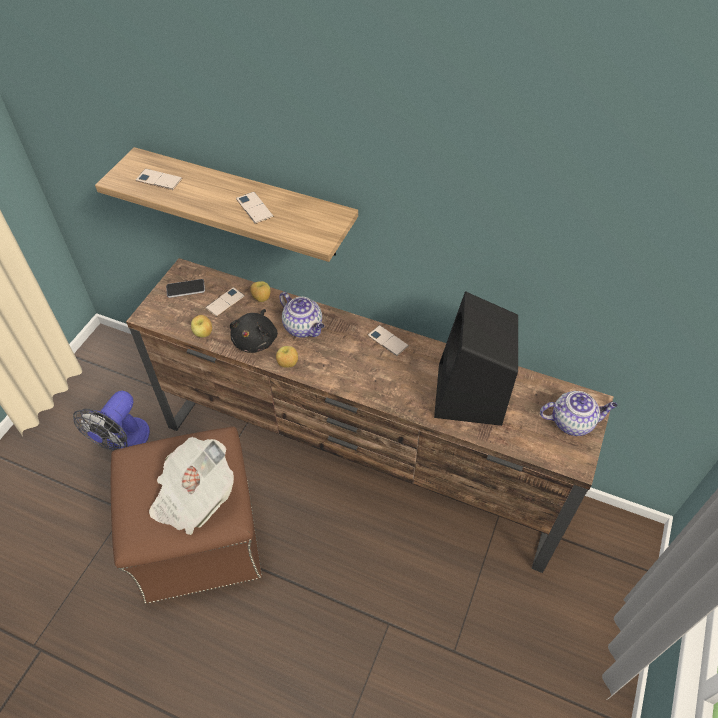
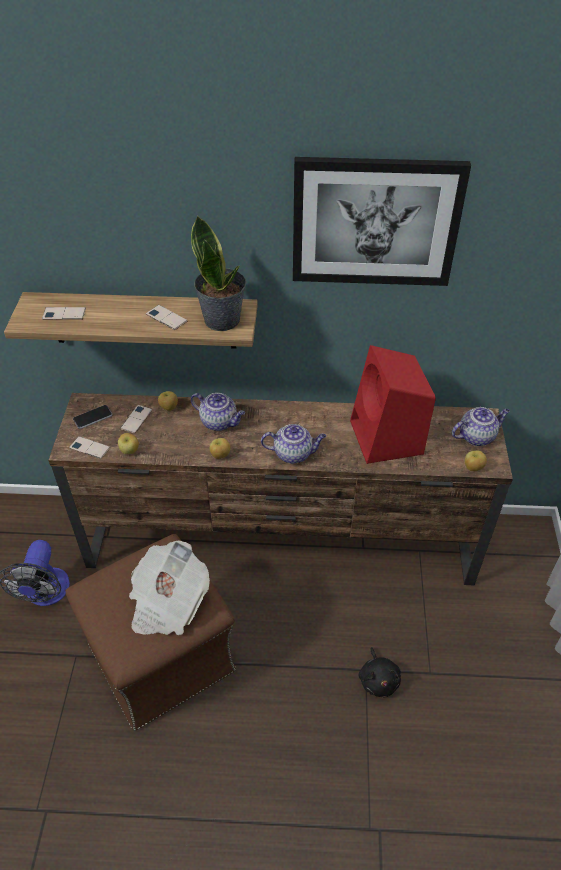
camera: 20 degrees left, 5 degrees down
black plush toy [230,309,278,353] -> black plush toy moved to [359,647,401,697]
phone [368,325,409,356] -> phone moved to [69,436,110,459]
black speaker [434,291,518,426] -> red speaker [350,345,436,464]
none -> potted plant [191,215,246,331]
none -> teapot [261,424,326,464]
none -> picture [293,157,471,286]
none -> apple [465,451,487,471]

